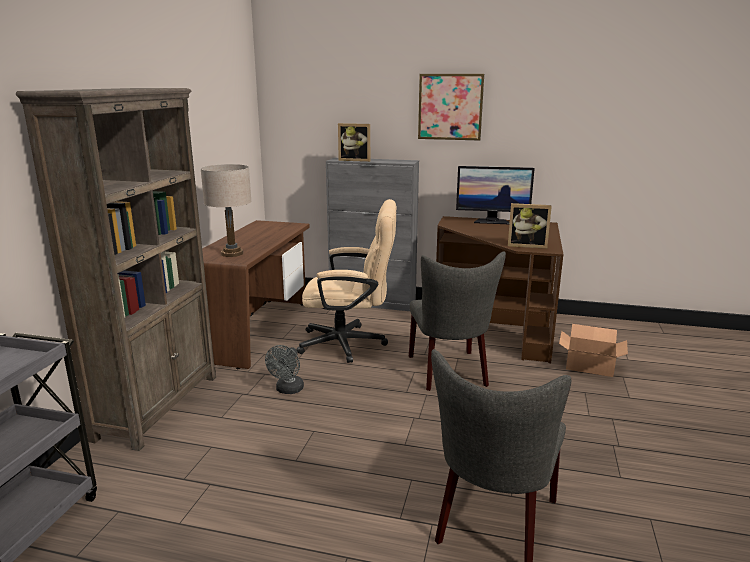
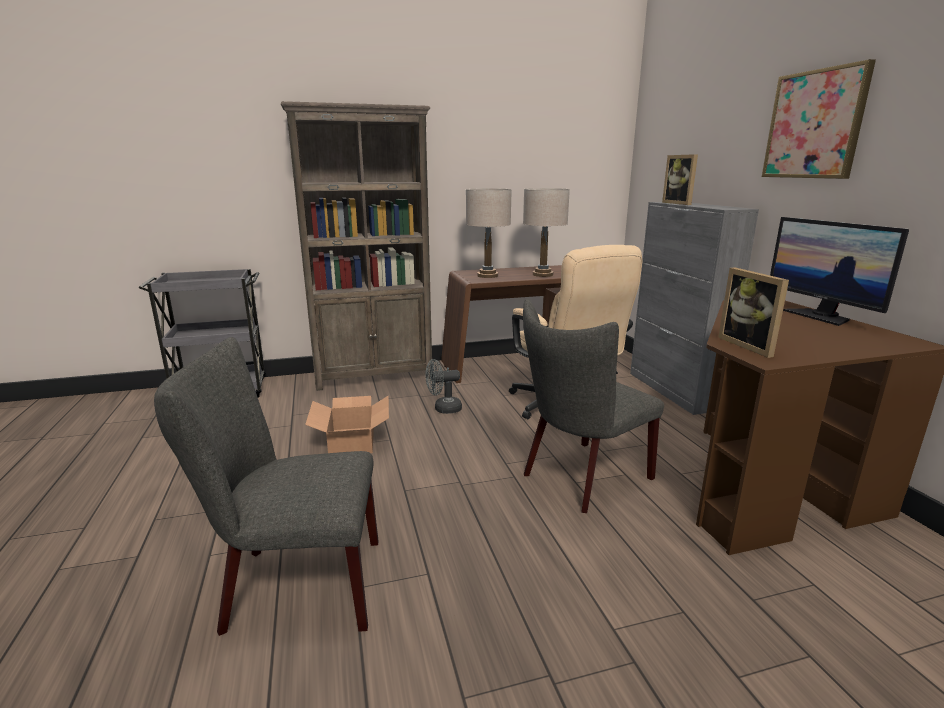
camera: 60 degrees right, 0 degrees up
cardboard box [559,324,628,377] -> cardboard box moved to [305,395,389,453]
none -> beige table lamp [523,188,570,277]

